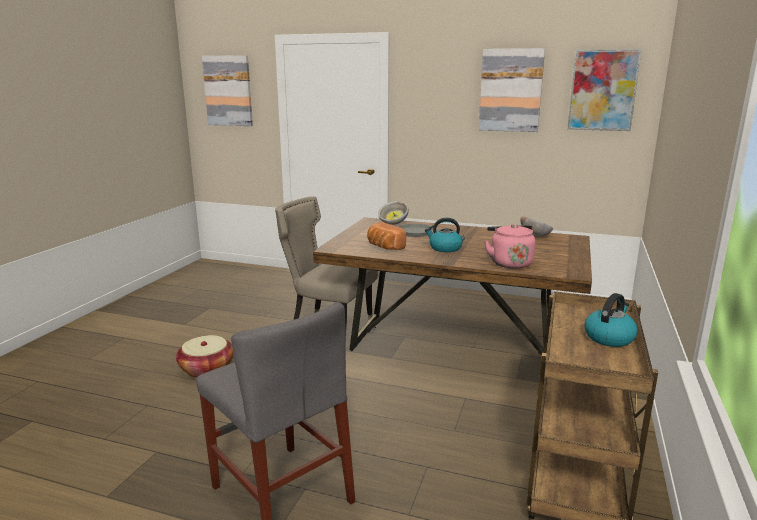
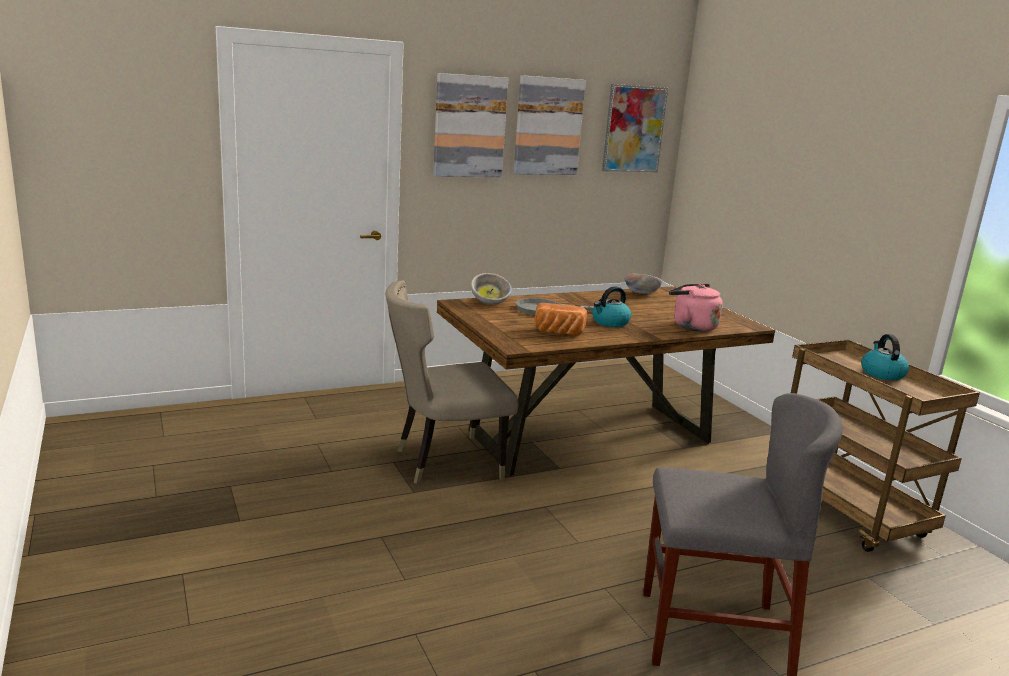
camera: 45 degrees left, 0 degrees up
basket [176,335,234,378] -> none
picture [202,55,253,126] -> picture moved to [433,73,509,177]

